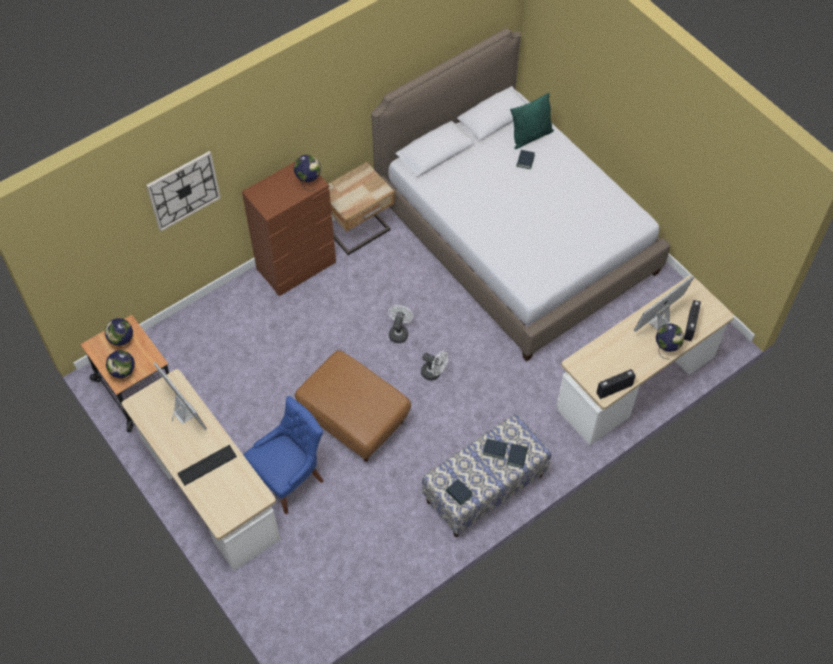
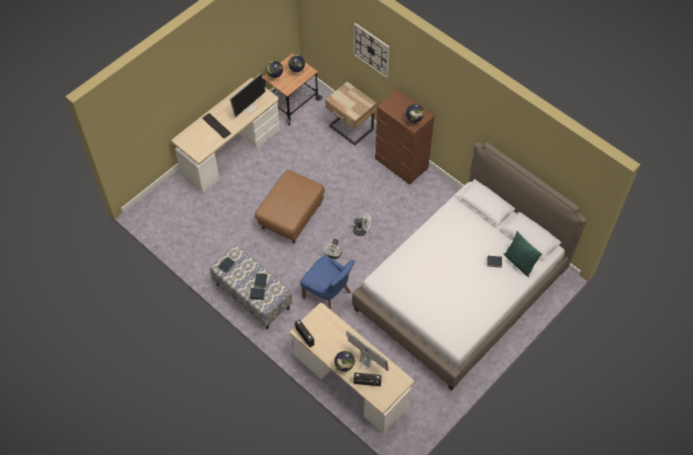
camera: 80 degrees right, 0 degrees up
blue chair [244,396,324,514] -> blue chair moved to [300,255,355,310]
beige nightstand [329,162,395,255] -> beige nightstand moved to [325,82,377,145]

